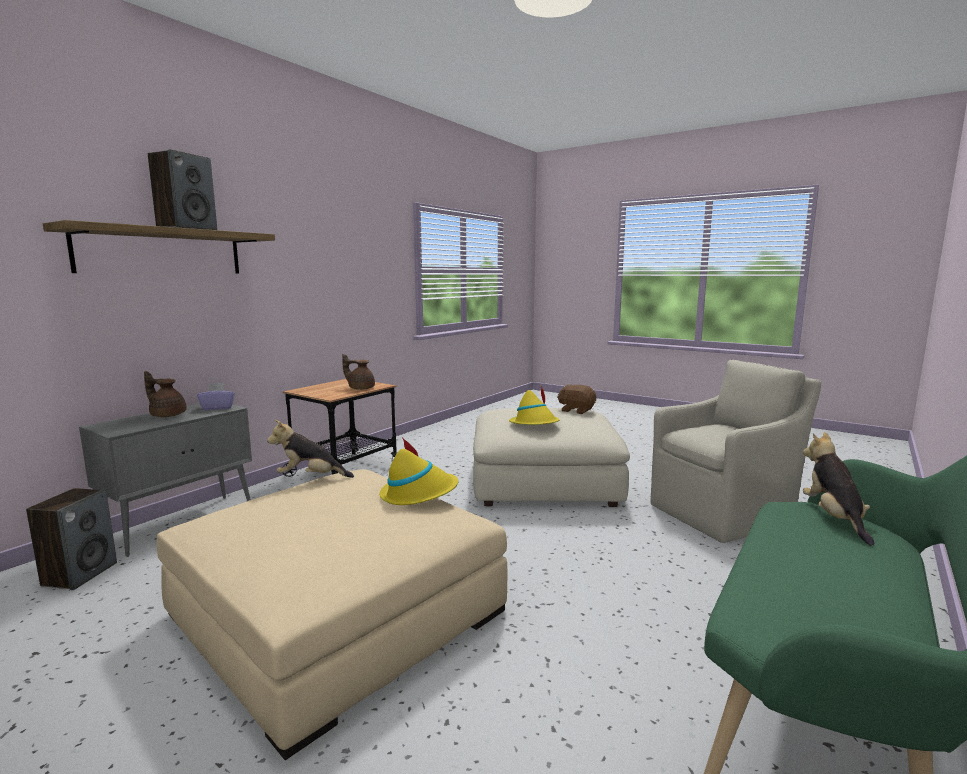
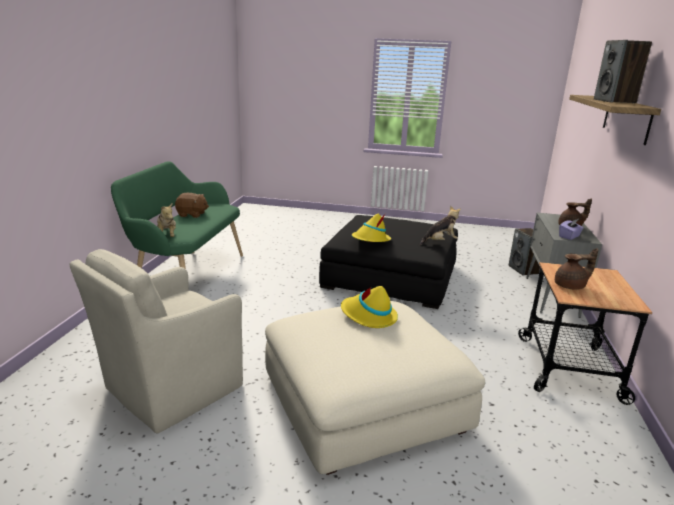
camera: 155 degrees right, 10 degrees up
beige ottoman [157,469,507,760] -> black ottoman [319,215,458,309]
brown plush toy [557,385,596,414] -> brown plush toy moved to [175,193,209,218]

